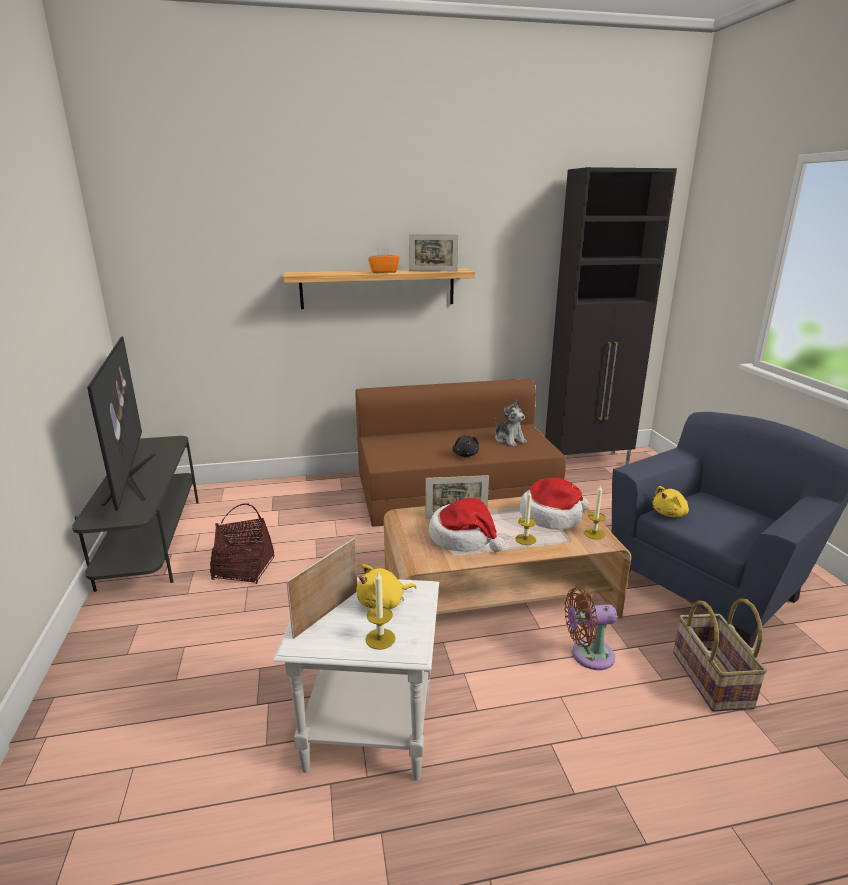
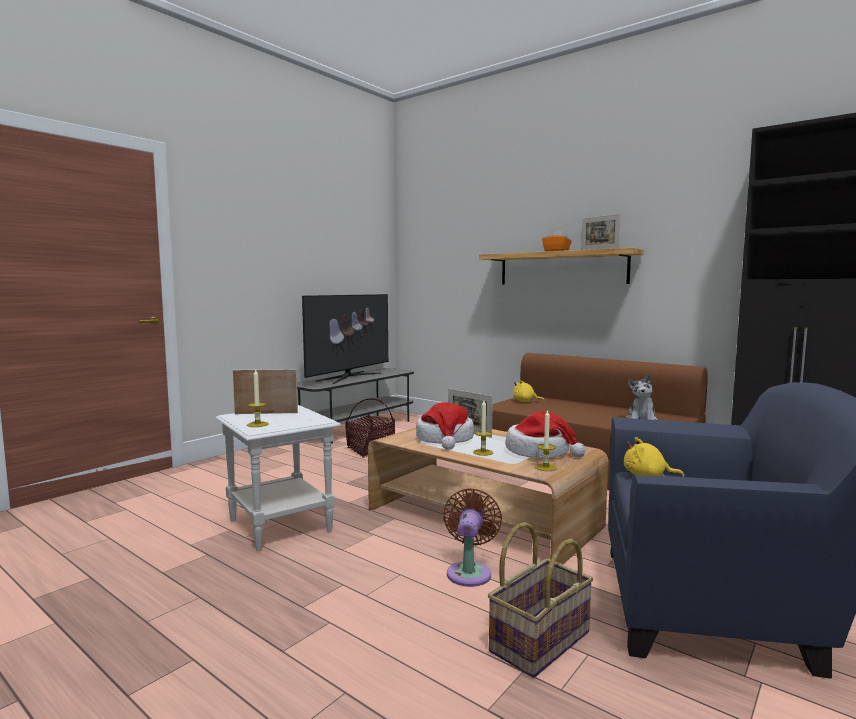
camera: 50 degrees right, 15 degrees down
yellow plush toy [356,564,417,609] -> yellow plush toy moved to [513,380,545,402]
black plush toy [453,435,479,457] -> none
brown fan [564,587,617,670] -> brown fan turned 60 degrees clockwise [443,488,502,587]

